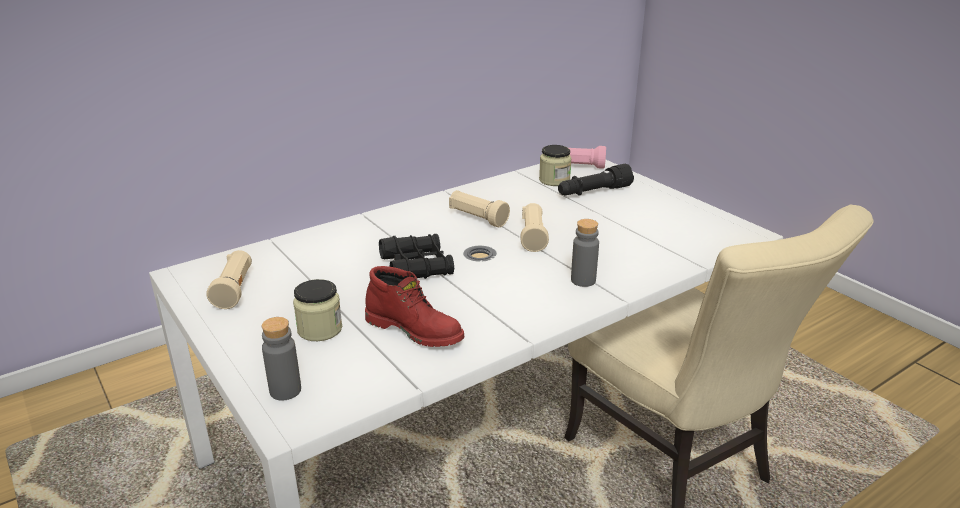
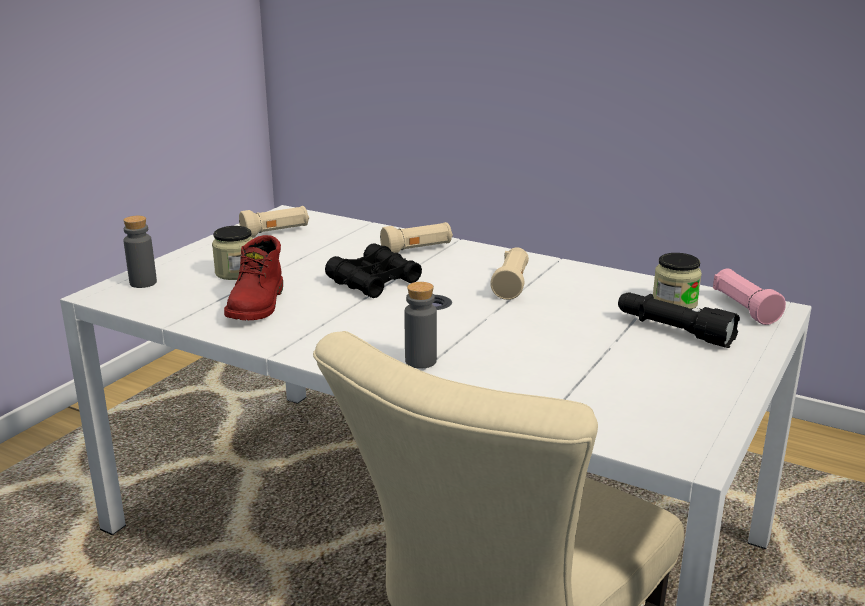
camera: 65 degrees right, 5 degrees down
beige flashlight [520,203,549,252] -> beige flashlight moved to [380,222,453,253]

